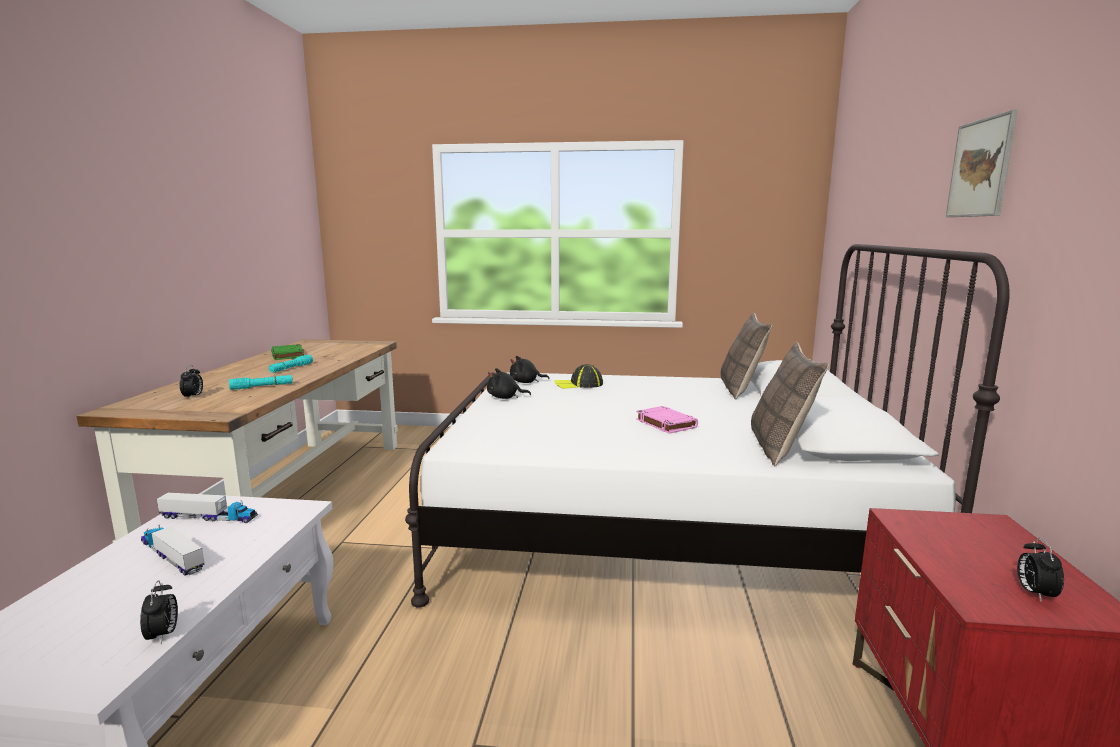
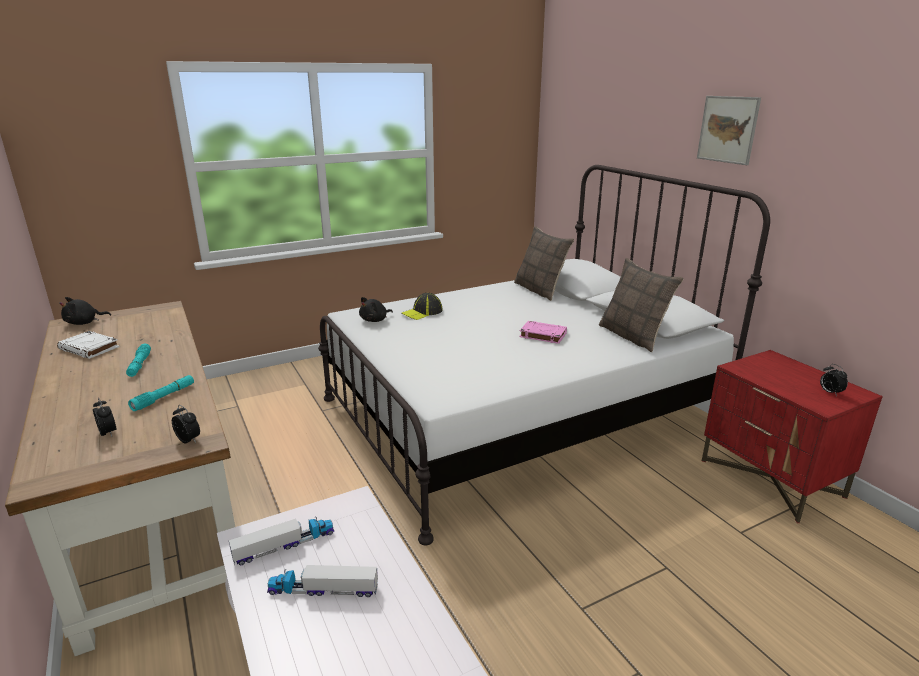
camera: 35 degrees left, 10 degrees up
alarm clock [140,580,178,644] -> alarm clock moved to [172,405,200,443]
green book [271,344,304,360] -> white book [57,331,119,359]
black plush toy [487,368,531,399] -> black plush toy moved to [59,297,111,325]

